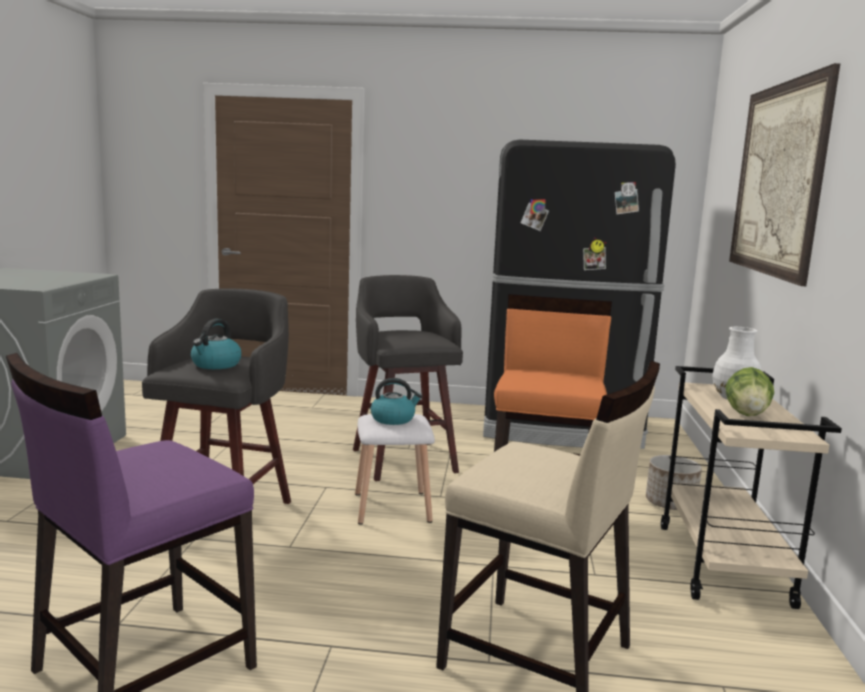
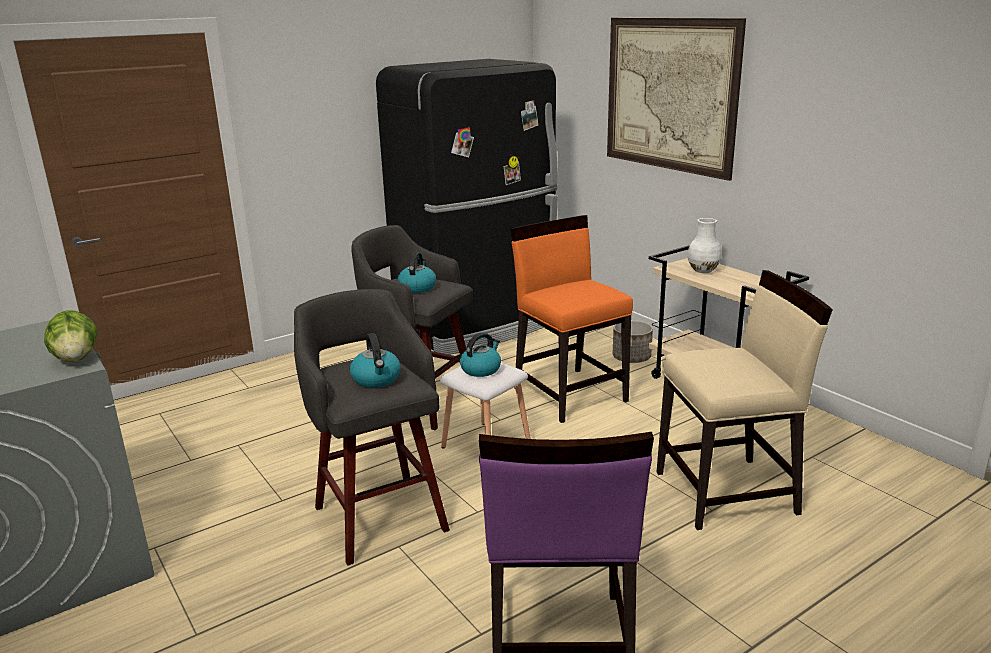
camera: 40 degrees left, 10 degrees up
lettuce [725,367,774,416] -> lettuce moved to [44,310,98,362]
none -> kettle [398,252,436,293]

